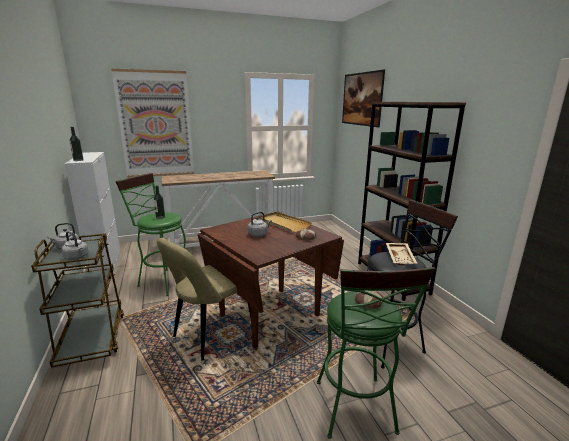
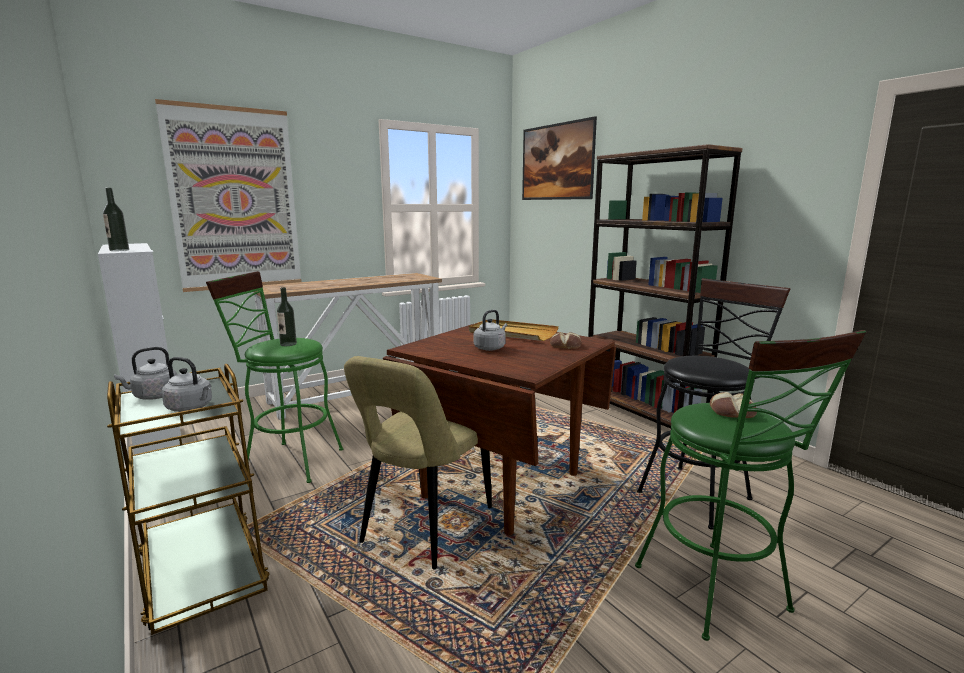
camera: 15 degrees left, 5 degrees down
beige tray [386,243,417,265] -> none

